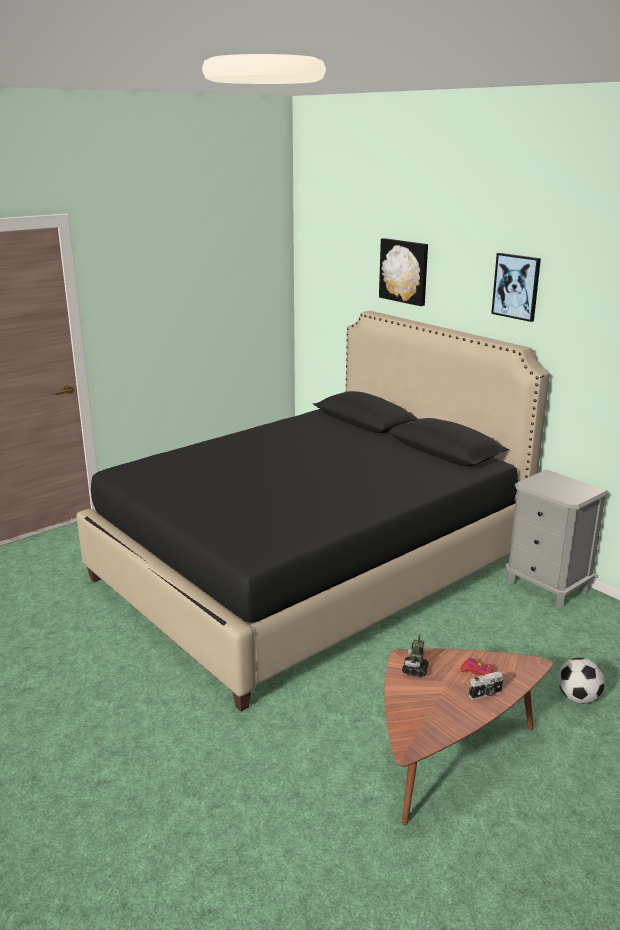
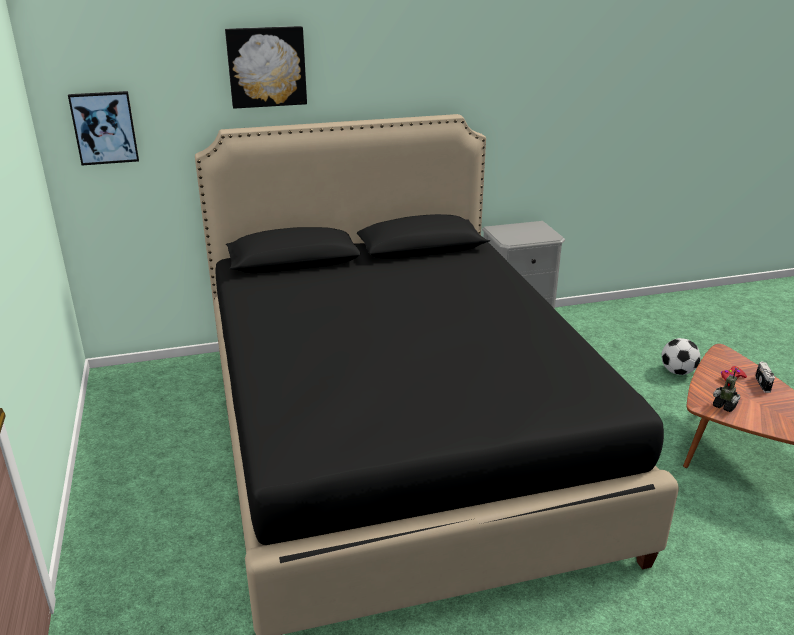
camera: 65 degrees left, 5 degrees up
picture [491,253,541,322] -> picture moved to [68,91,139,165]

